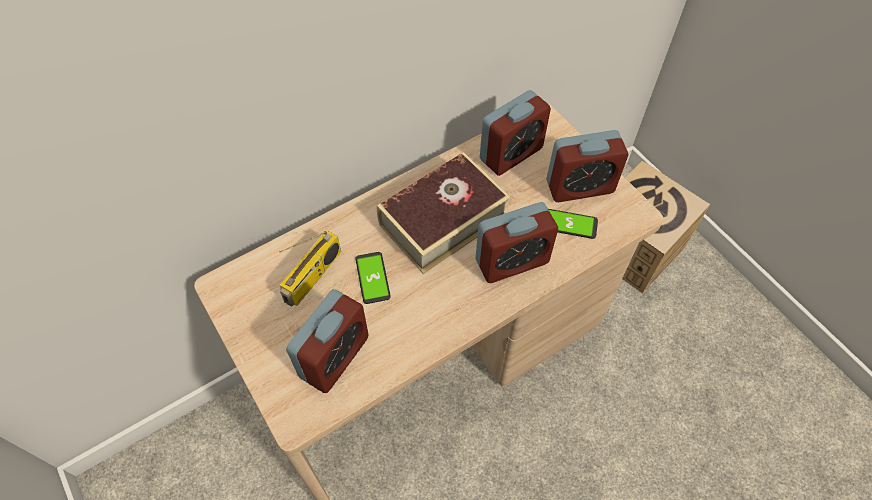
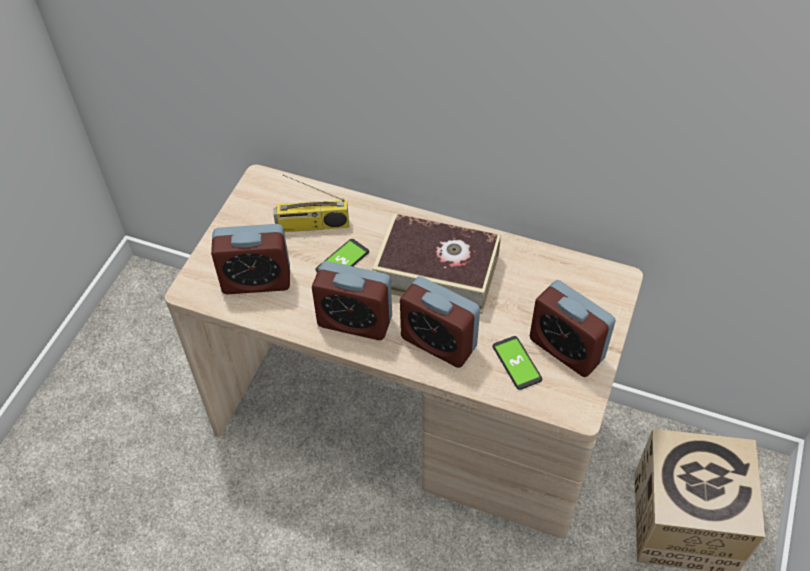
camera: 55 degrees right, 5 degrees down
alarm clock [480,90,551,176] -> alarm clock moved to [312,261,392,340]

